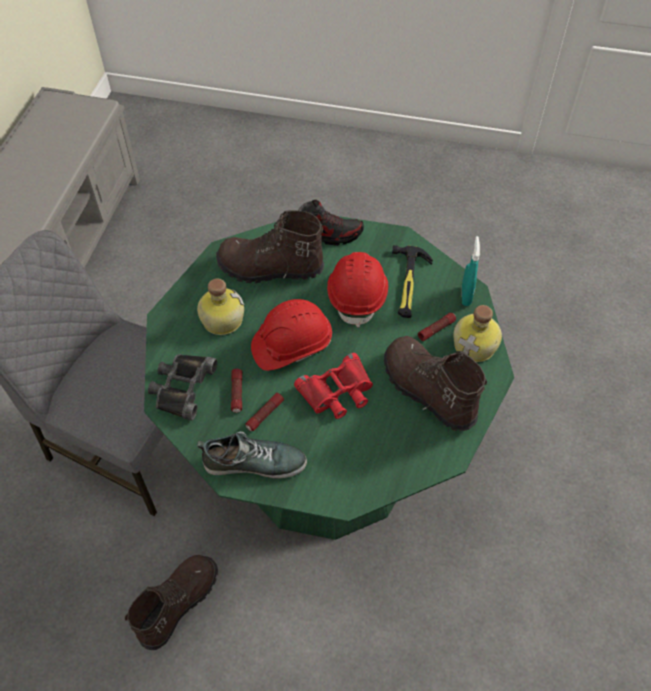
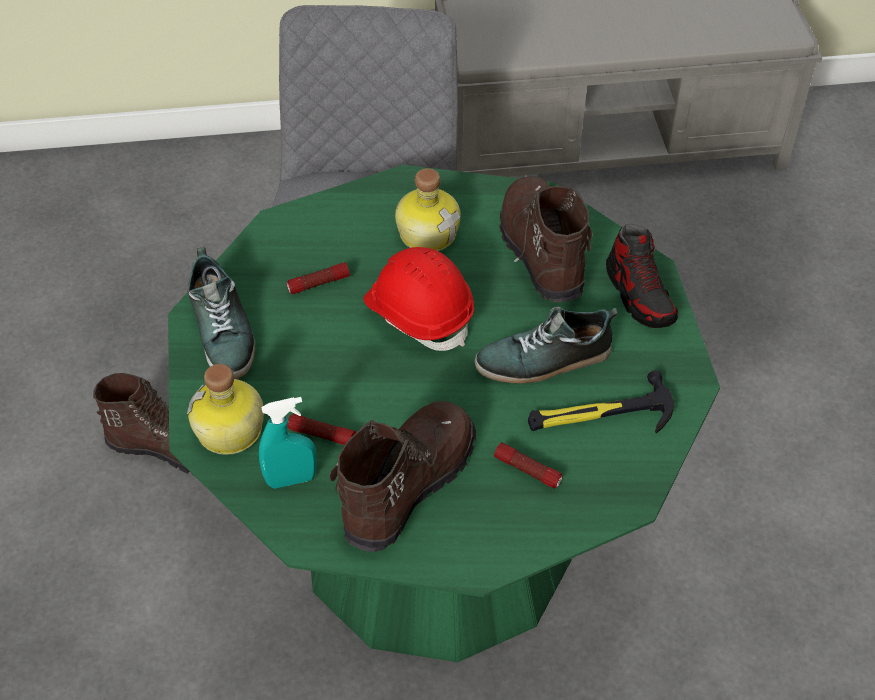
camera: 70 degrees right, 5 degrees down
black binoculars [148,354,217,421] -> none
flashlight [246,393,284,431] -> flashlight moved to [287,414,356,445]
red binoculars [294,353,373,419] -> none
red hard hat [327,252,388,327] -> shoe [474,307,617,384]
bottle [453,305,502,362] -> bottle moved to [187,364,264,455]
turquoise spray bottle [462,236,480,306] -> turquoise spray bottle moved to [259,397,317,489]

